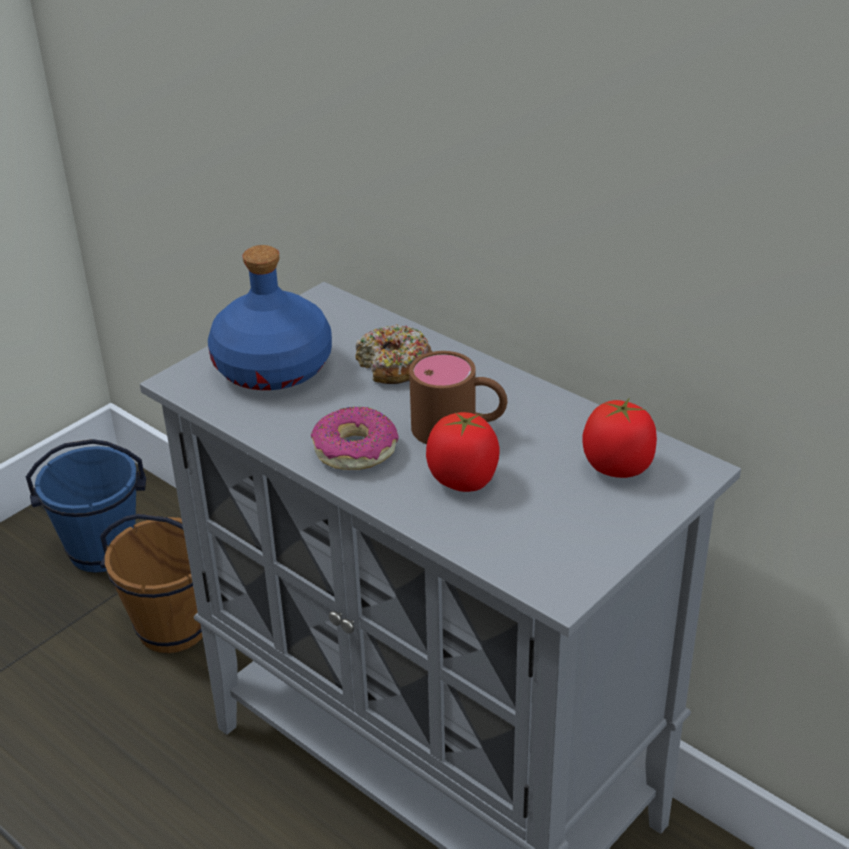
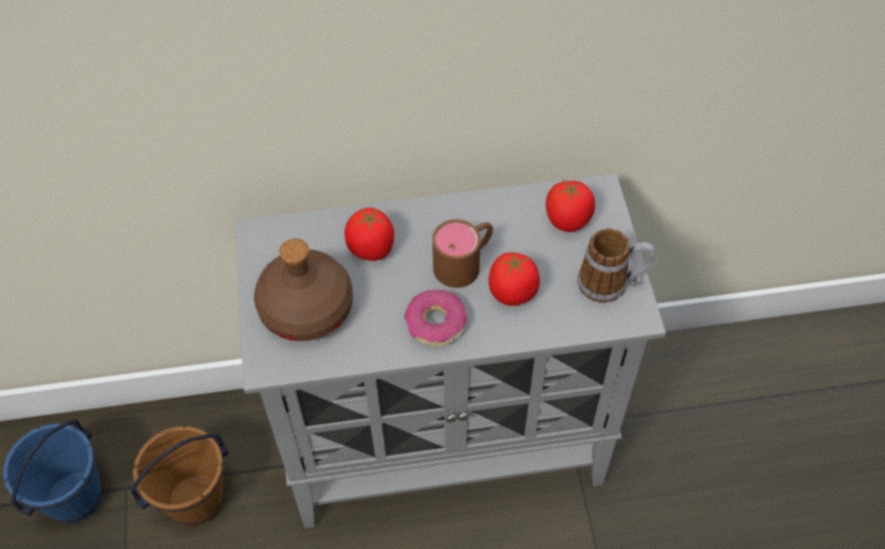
camera: 50 degrees left, 20 degrees up
blue bottle [208,245,332,390] -> brown bottle [254,239,353,341]
donut [355,324,432,384] -> tomato [345,208,394,261]
none -> mug [577,228,657,303]

